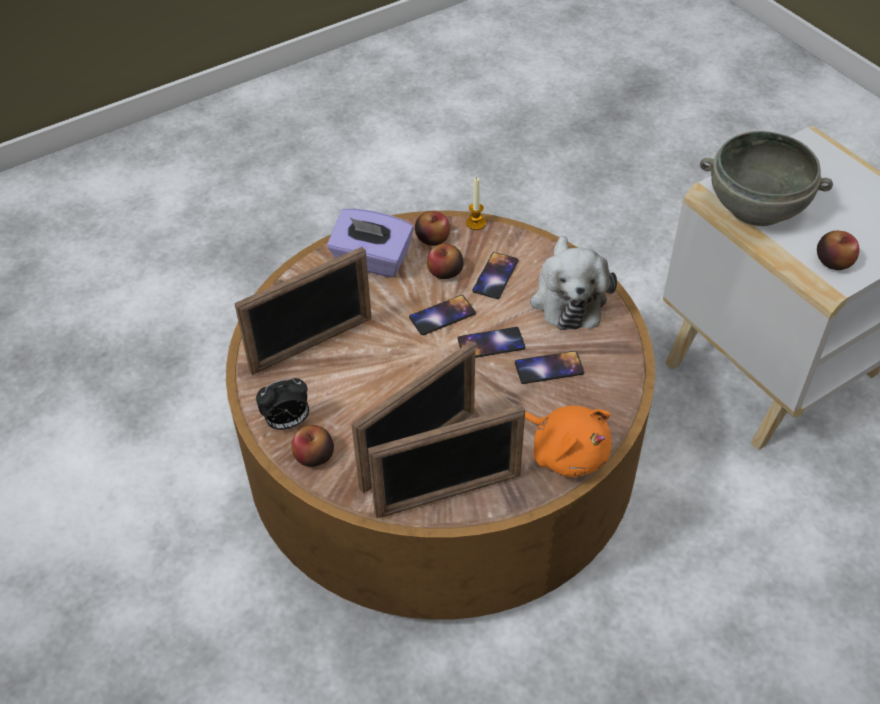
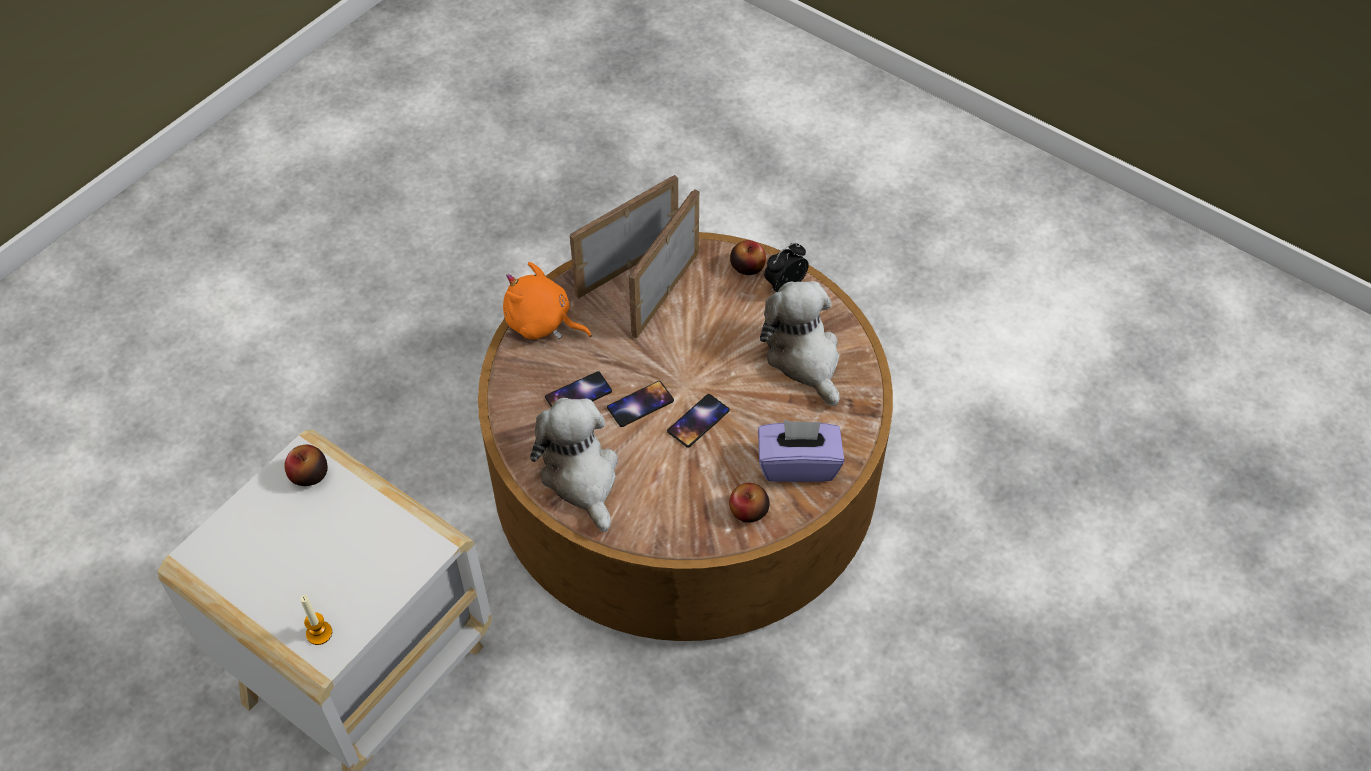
camera: 160 degrees right, 5 degrees up
picture frame [234,246,372,375] -> plush toy [760,281,839,406]
apple [427,243,464,279] -> none
candle [466,177,486,230] -> candle moved to [300,595,332,645]
phone [472,252,519,299] -> none
grey bowl [700,131,833,226] -> none

